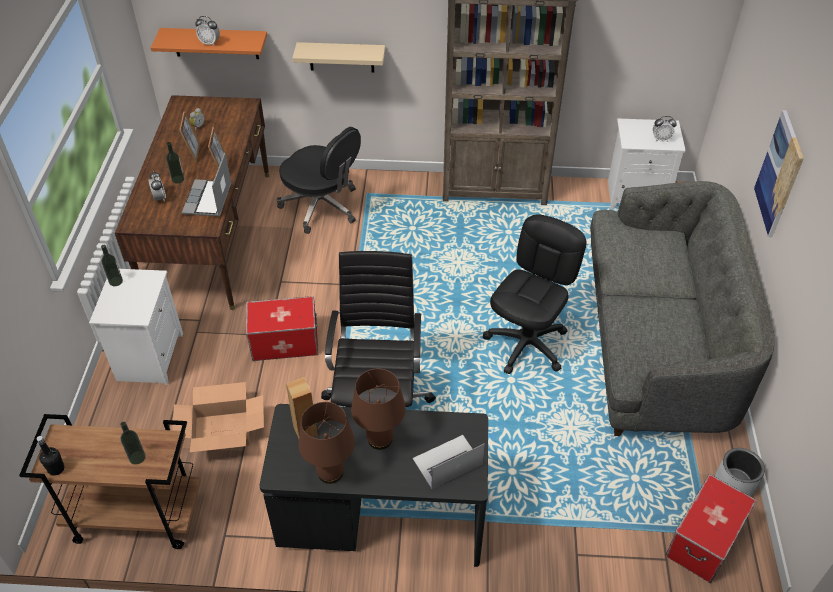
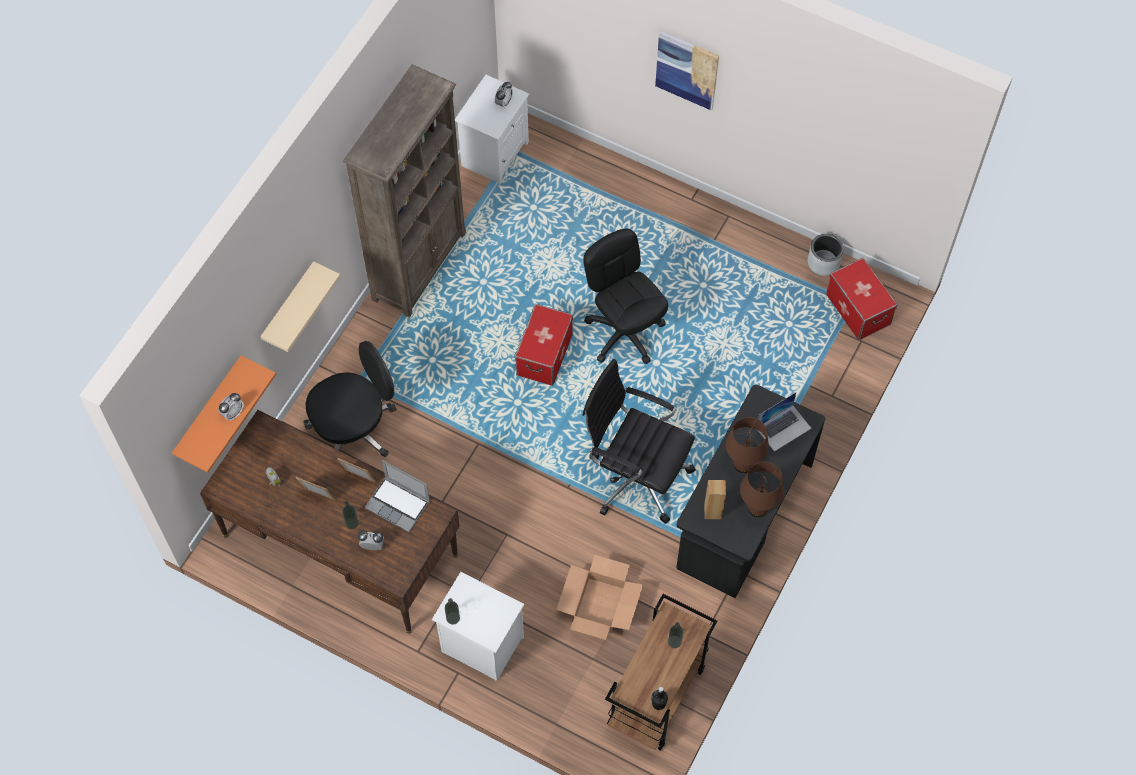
camera: 65 degrees left, 15 degrees up
storage box [246,296,318,361] -> storage box moved to [515,304,573,386]
laptop [412,435,485,489] -> laptop turned 120 degrees counterclockwise [758,392,812,452]
grey sofa [590,181,775,436] -> none

